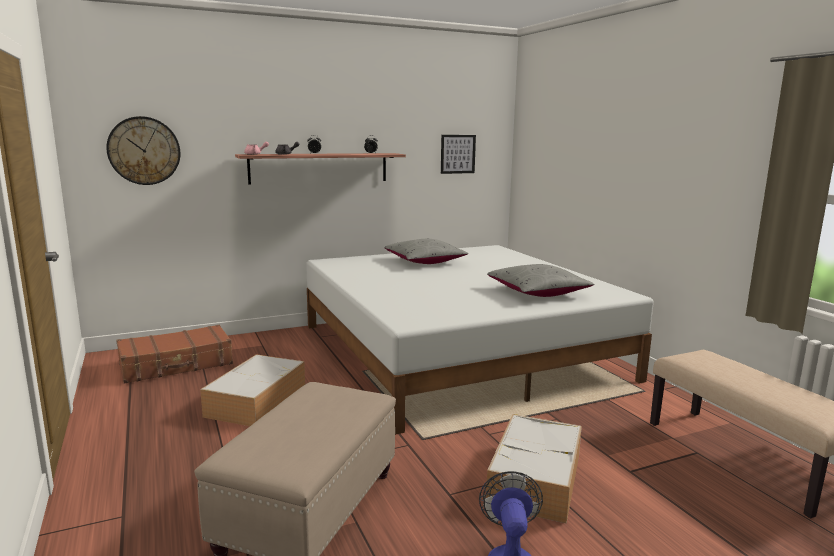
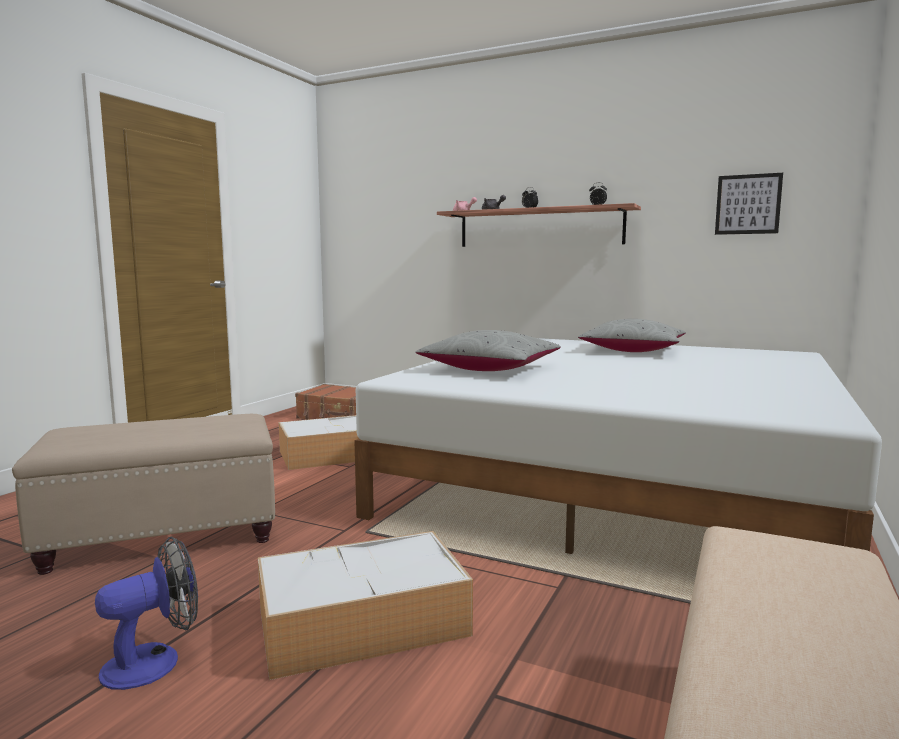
camera: 50 degrees right, 5 degrees down
wall clock [107,116,181,185] -> none
grey pillow [487,264,594,297] -> grey pillow moved to [415,330,561,371]

